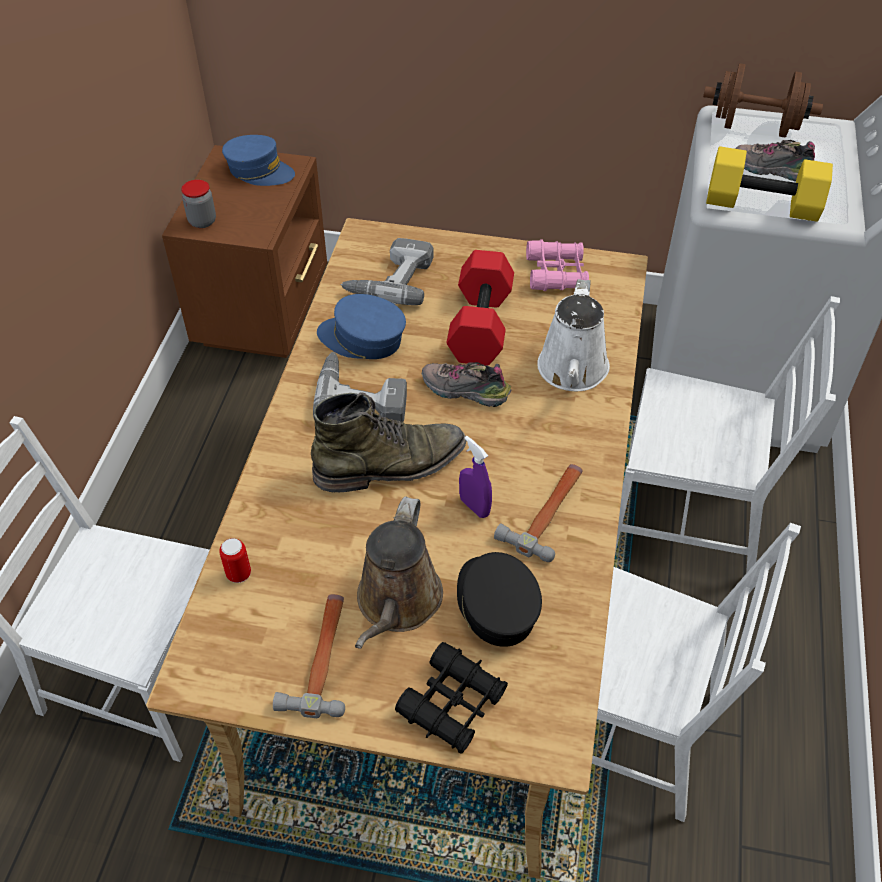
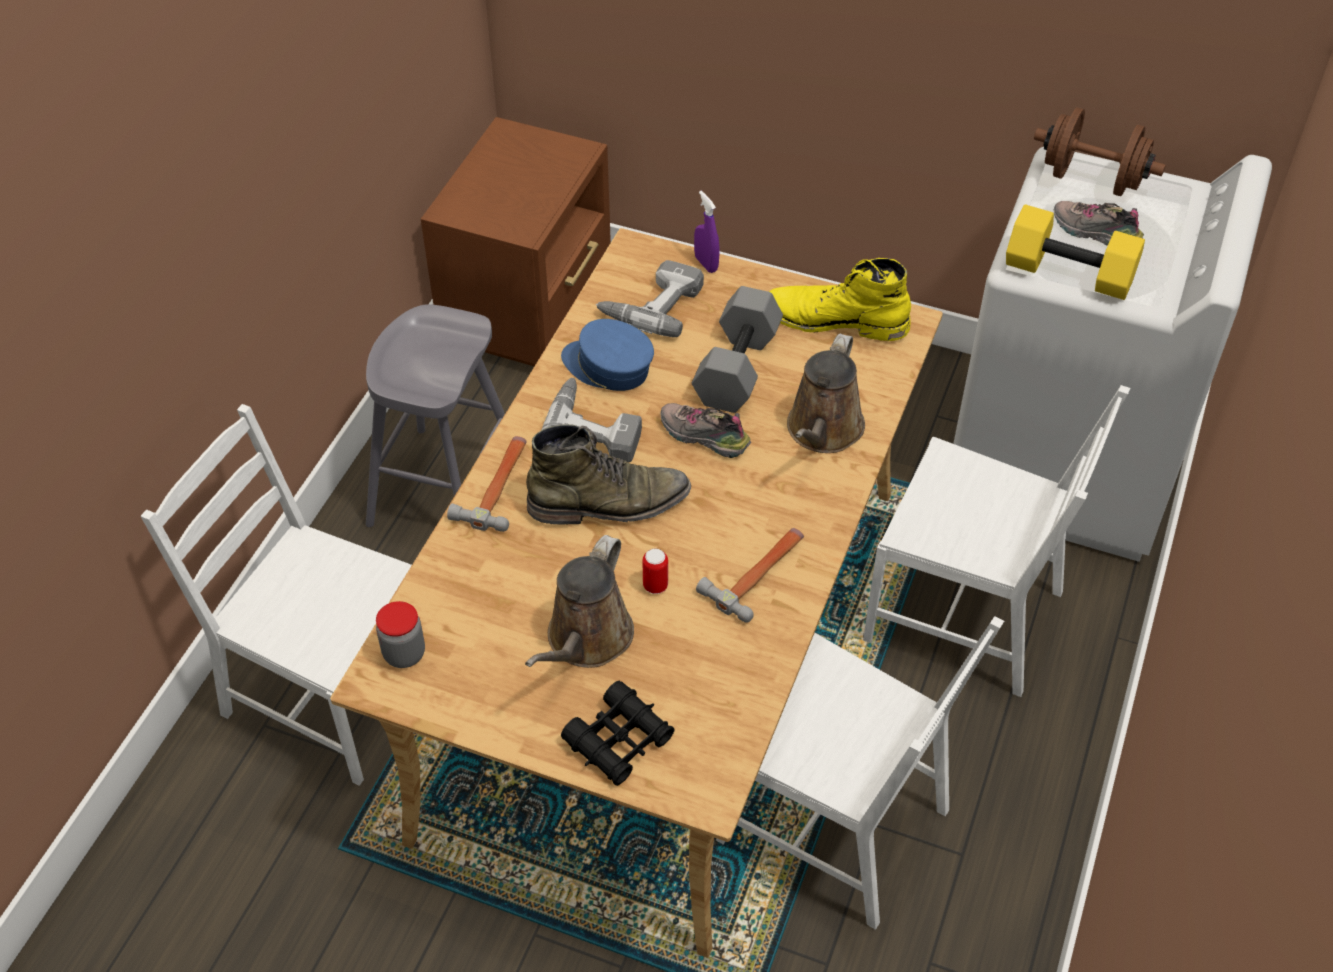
camera: 10 degrees right, 0 degrees up
jar [181,180,216,228] -> jar moved to [376,601,425,668]
can [219,538,251,583] -> can moved to [642,549,668,594]
blue cap [222,135,295,186] -> none
hammer [273,594,345,718] -> hammer moved to [447,436,527,532]
red dumbbell [446,250,514,366] -> grey dumbbell [692,286,783,413]
black cap [457,552,542,647] -> none
purple spray bottle [459,436,492,518] -> purple spray bottle moved to [694,191,719,273]
pink binoculars [526,239,589,291] -> yellow boot [769,258,911,341]
white watering can [537,279,610,391] -> brown watering can [787,333,865,453]
none -> grey stool [366,304,505,527]

